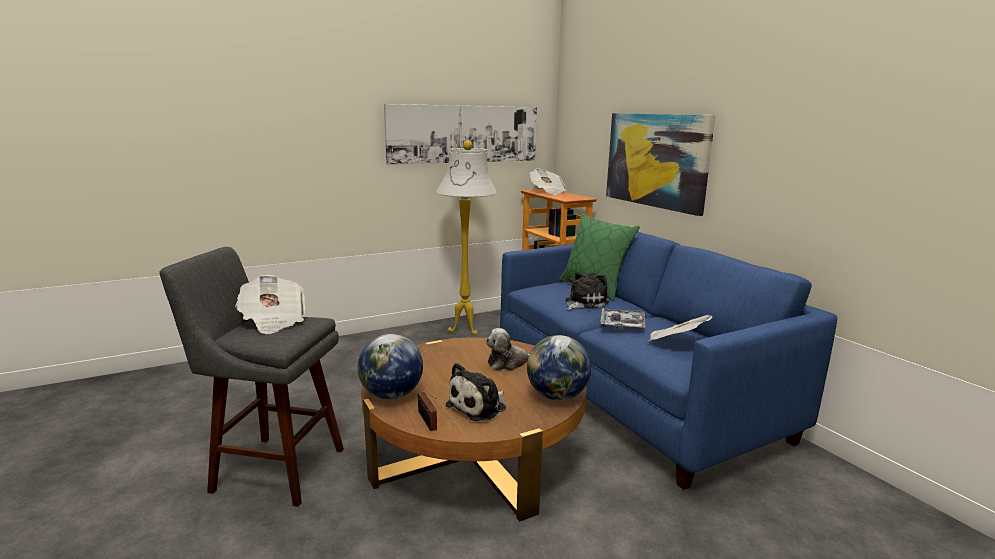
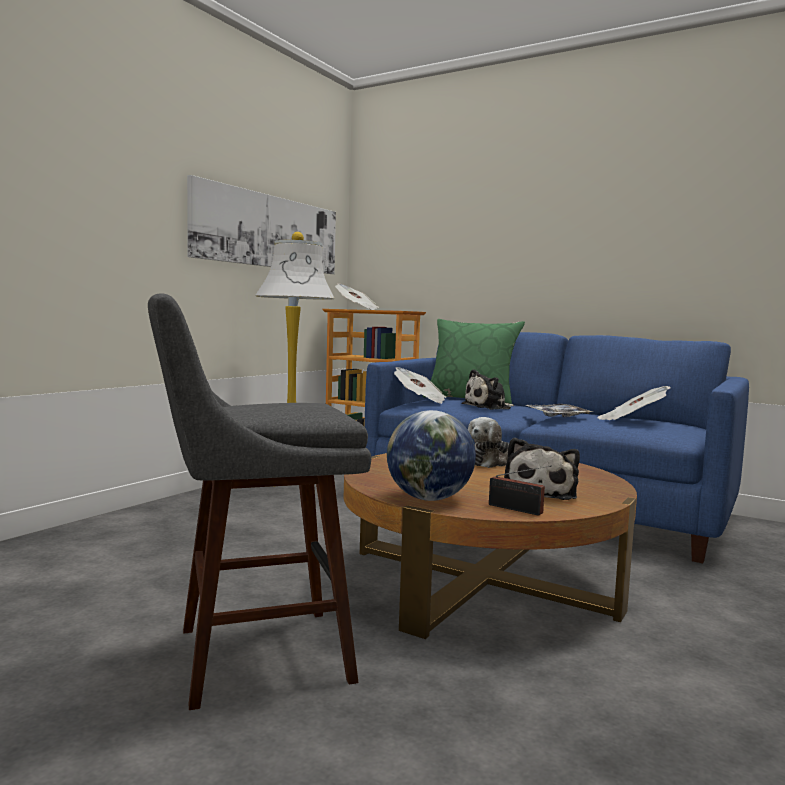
camera: 30 degrees left, 10 degrees down
newspaper [235,275,305,334] -> newspaper moved to [394,367,446,404]
globe [527,335,591,401] -> none
plush toy [565,272,609,310] -> plush toy turned 135 degrees counterclockwise [461,369,514,410]
picture [606,113,715,216] -> none

